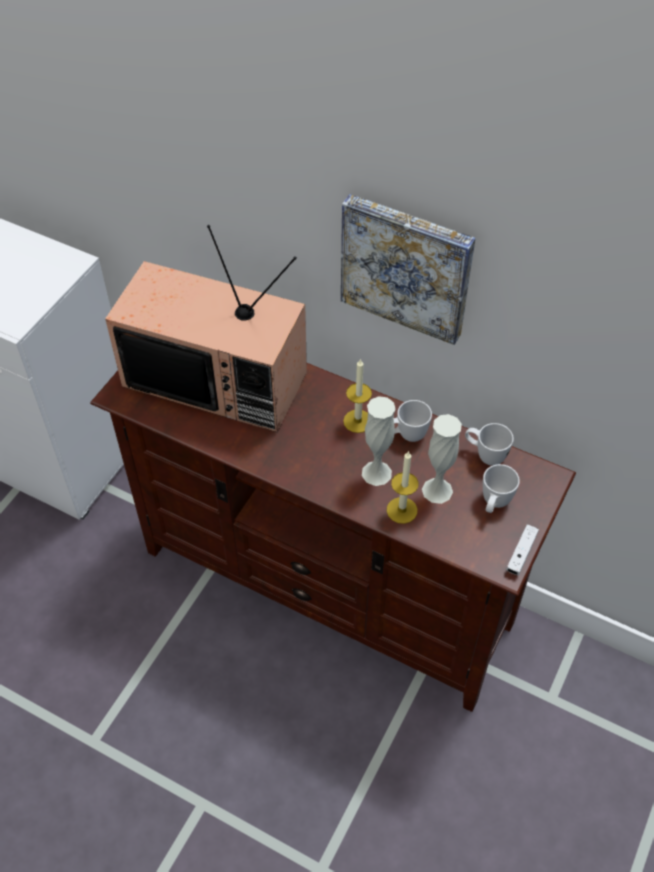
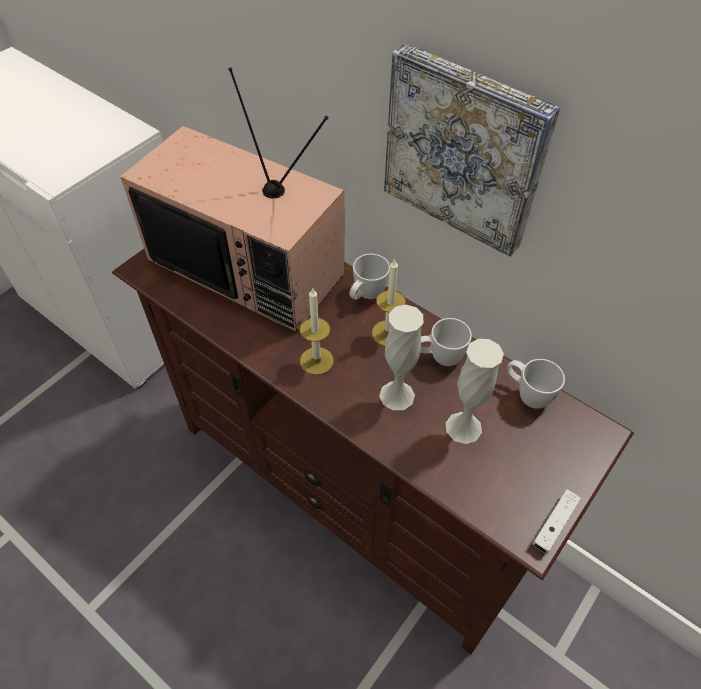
camera: 10 degrees right, 0 degrees up
candle [387,451,419,524] -> candle moved to [300,287,334,375]
white mug [483,464,520,513] -> white mug moved to [349,254,390,300]

